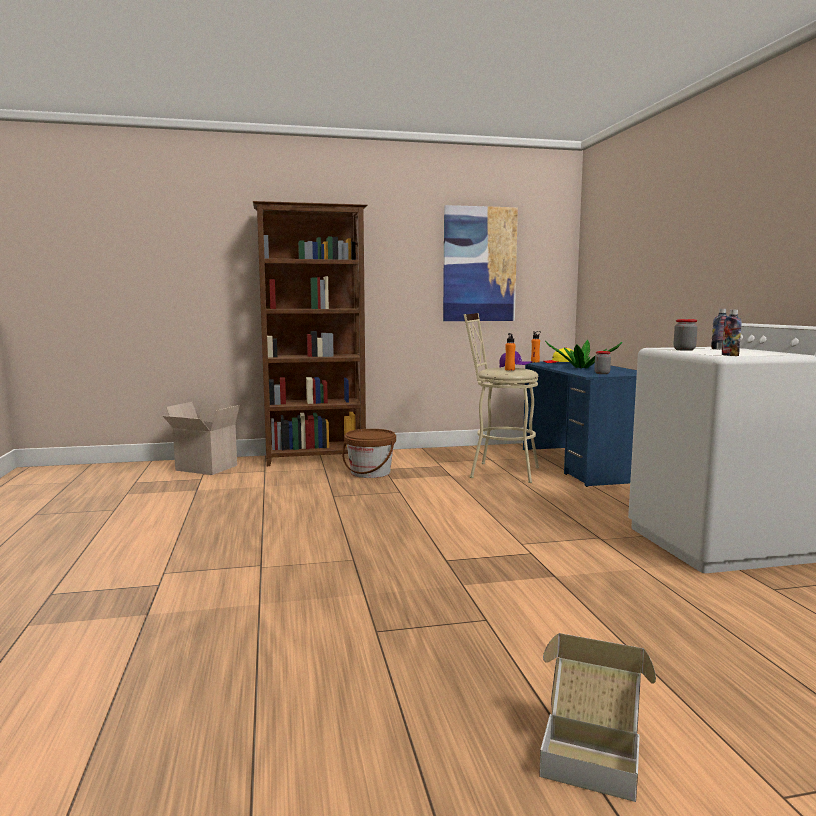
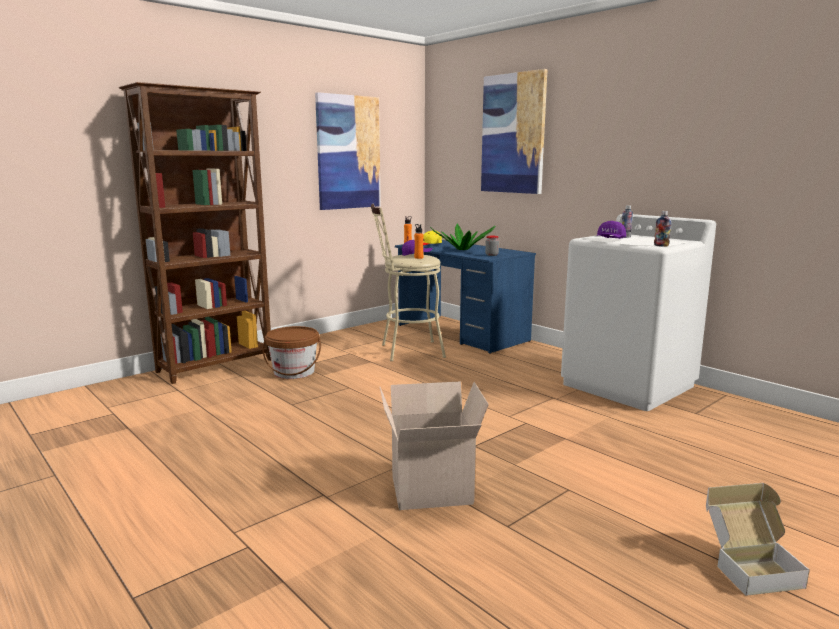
camera: 30 degrees left, 5 degrees up
cardboard box [163,402,240,475] -> cardboard box moved to [380,381,489,510]
jar [673,319,698,351] -> purple cap [597,221,626,239]
none -> picture [481,69,548,194]

